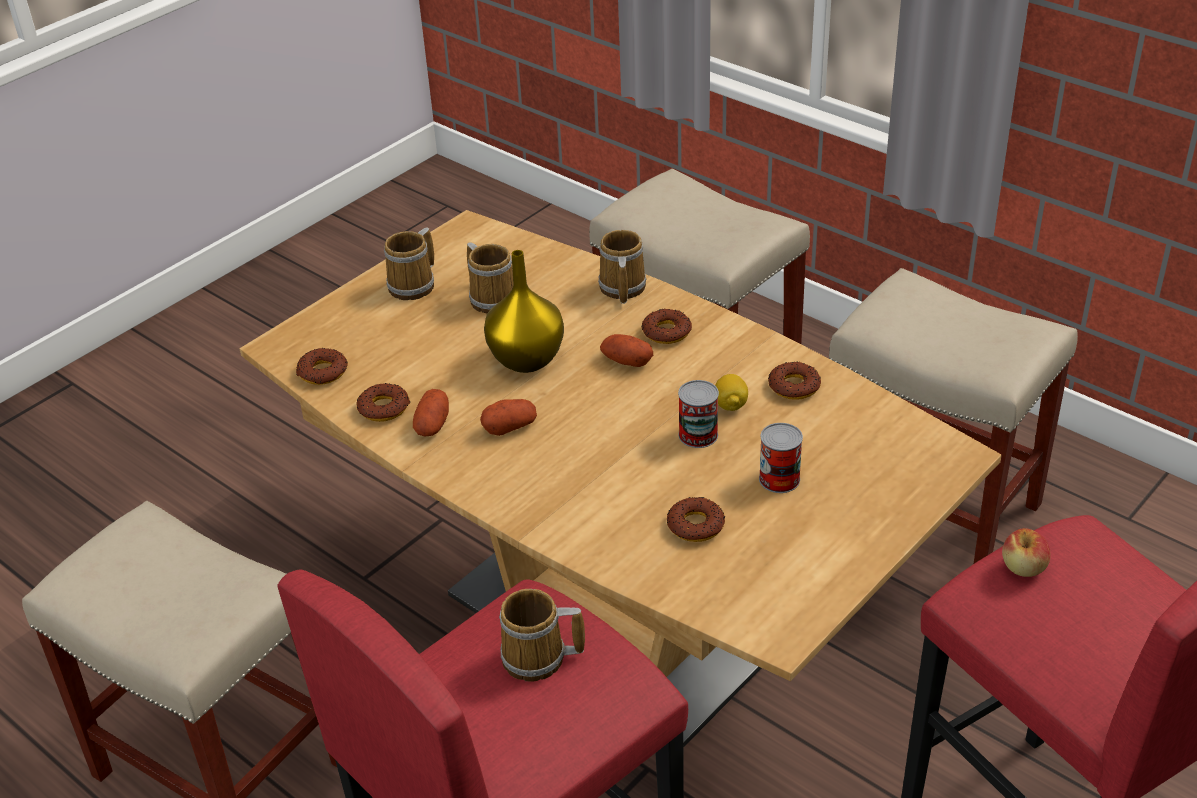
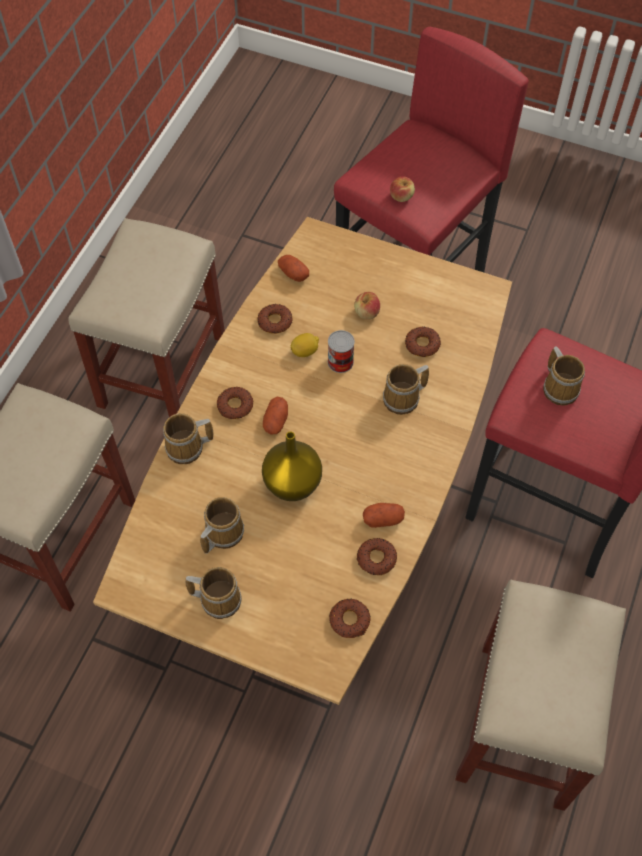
camera: 110 degrees left, 20 degrees up
potato [480,399,537,436] -> potato moved to [278,255,309,282]
can [759,423,803,493] -> apple [354,292,380,320]
none -> mug [383,364,429,415]

